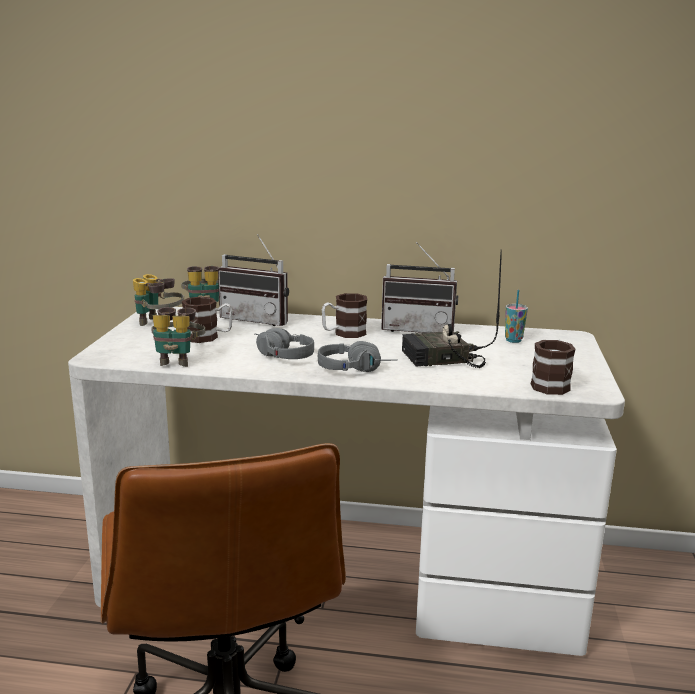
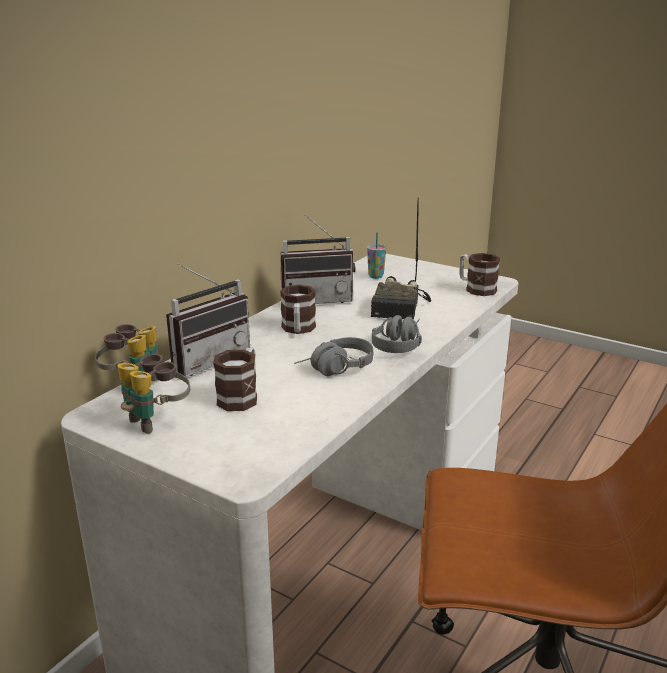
camera: 65 degrees left, 5 degrees up
binoculars [151,307,205,367] -> none
radio [381,242,458,333] -> radio turned 45 degrees clockwise [280,215,355,304]

